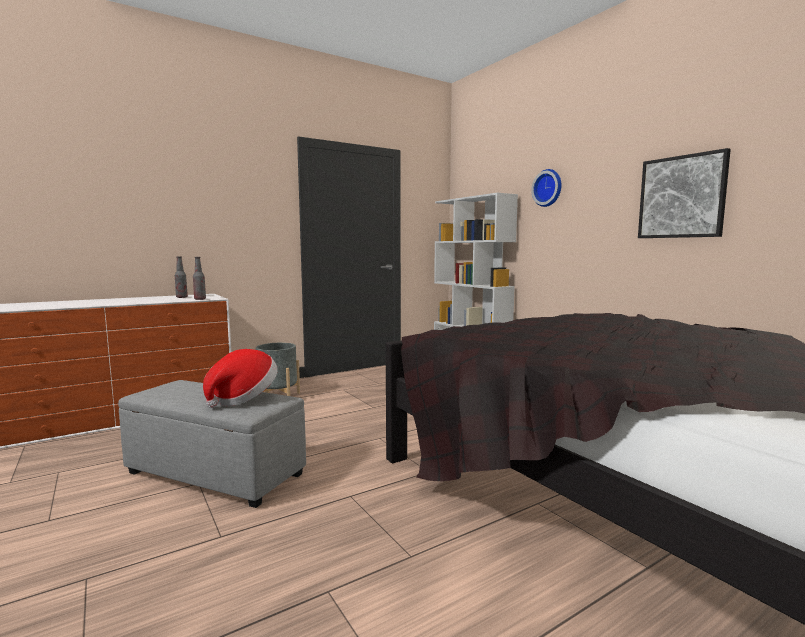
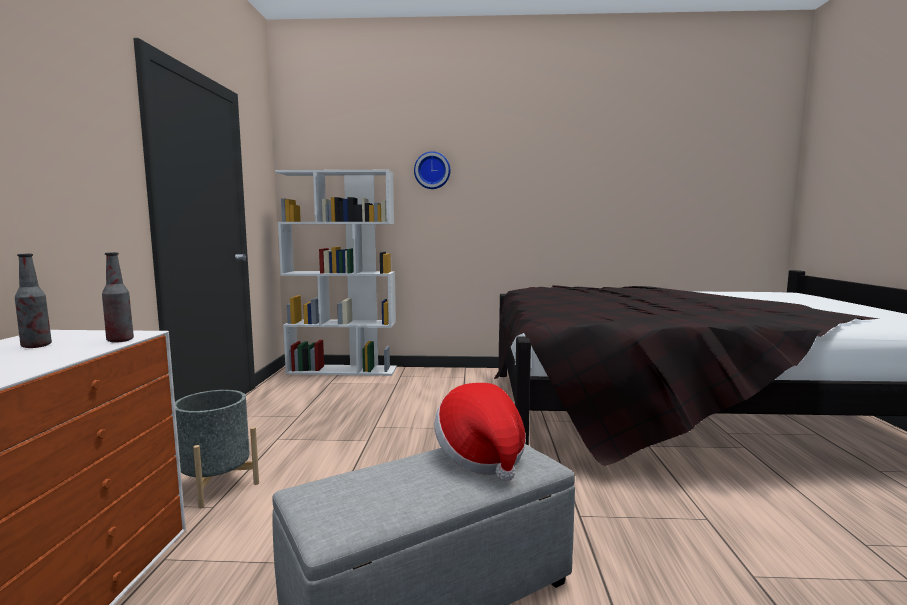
camera: 55 degrees left, 0 degrees up
picture [638,148,731,238] -> none

